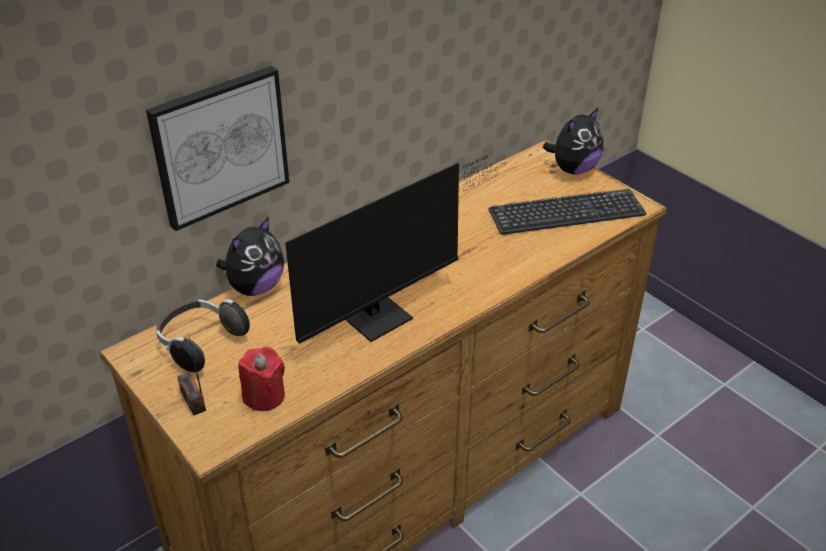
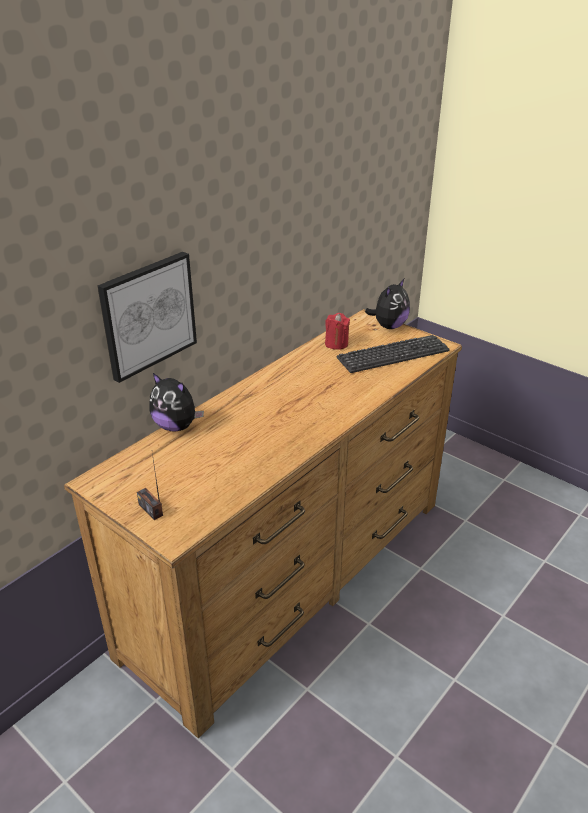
camera: 10 degrees left, 5 degrees down
headphones [156,299,250,373] -> none
plush toy [216,216,284,296] -> plush toy turned 90 degrees clockwise [149,373,204,431]
red candle [239,346,285,411] -> red candle moved to [325,313,350,350]
monitor [285,155,507,344] -> none

